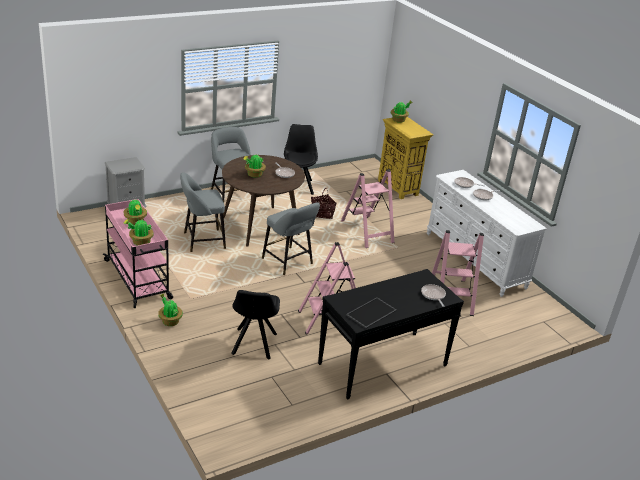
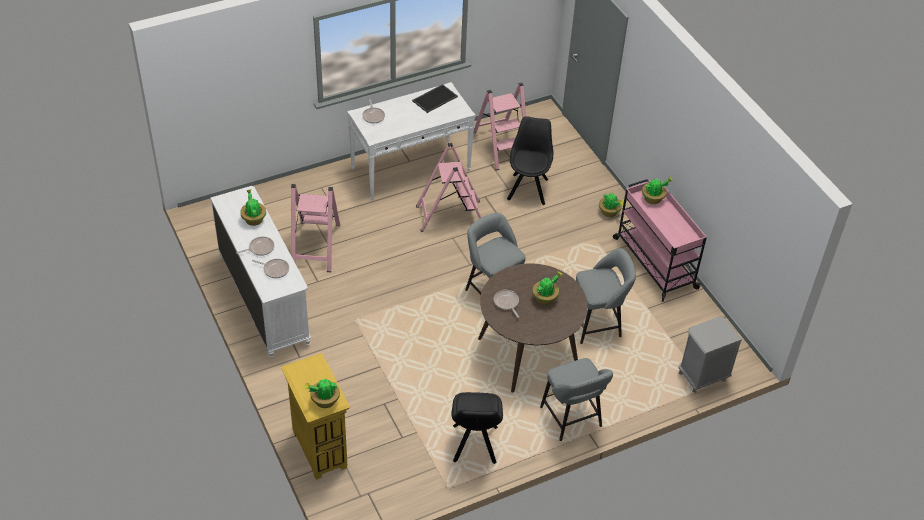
camera: 175 degrees left, 15 degrees up
potted plant [124,198,147,225] -> potted plant moved to [240,189,266,226]
basket [311,188,336,219] -> none
black console table [318,269,464,400] -> white console table [347,82,476,201]
pink step ladder [341,169,394,248] -> pink step ladder moved to [474,83,526,171]

